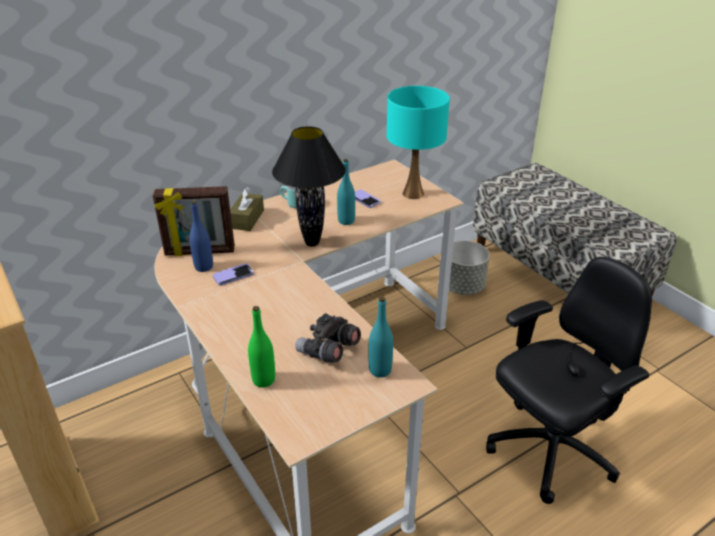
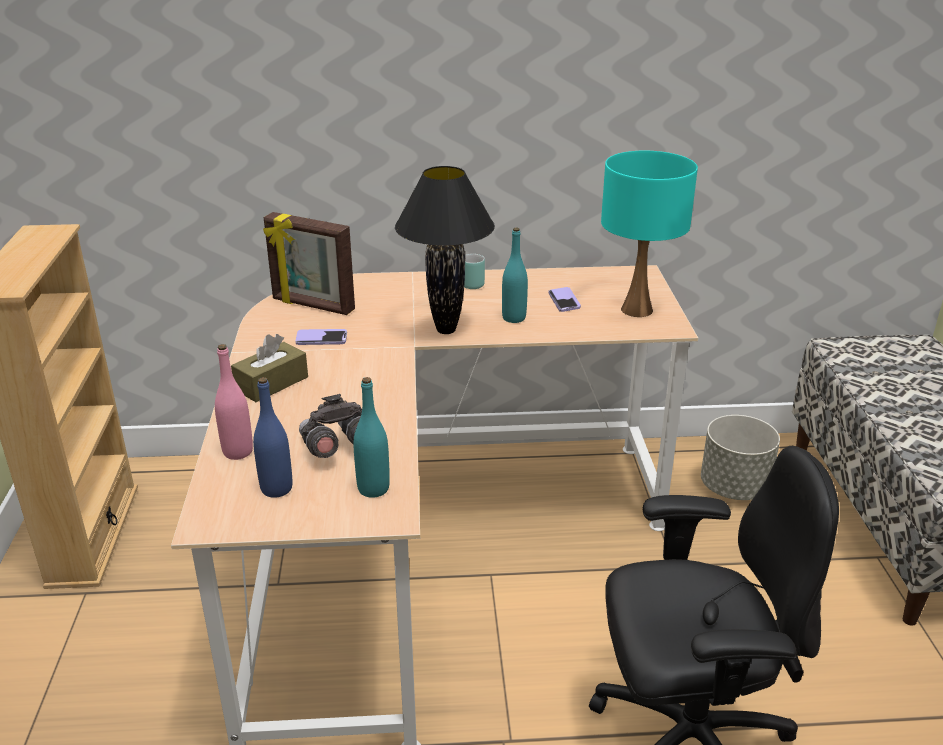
camera: 30 degrees right, 5 degrees down
blue bottle [189,201,213,272] -> blue bottle moved to [253,377,292,498]
brown tissue box [230,187,264,231] -> brown tissue box moved to [231,334,308,402]
green bottle [248,306,275,388] -> pink bottle [215,344,253,460]

